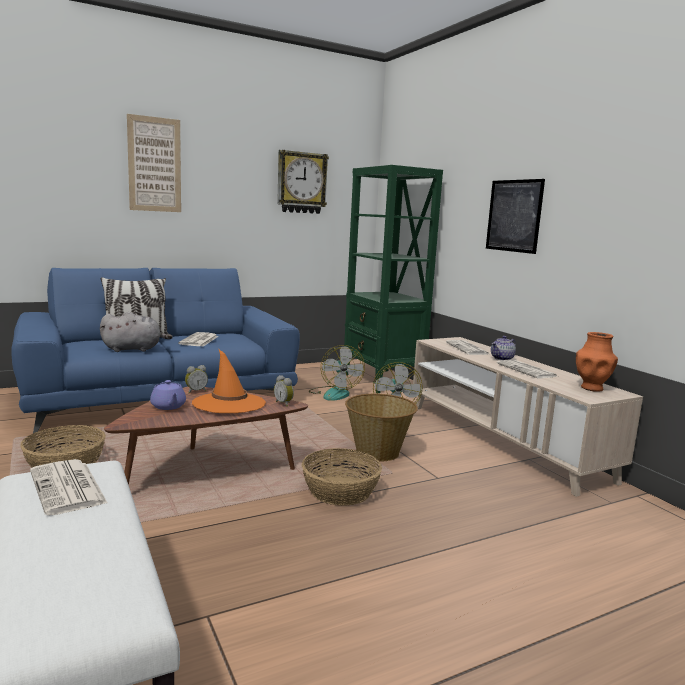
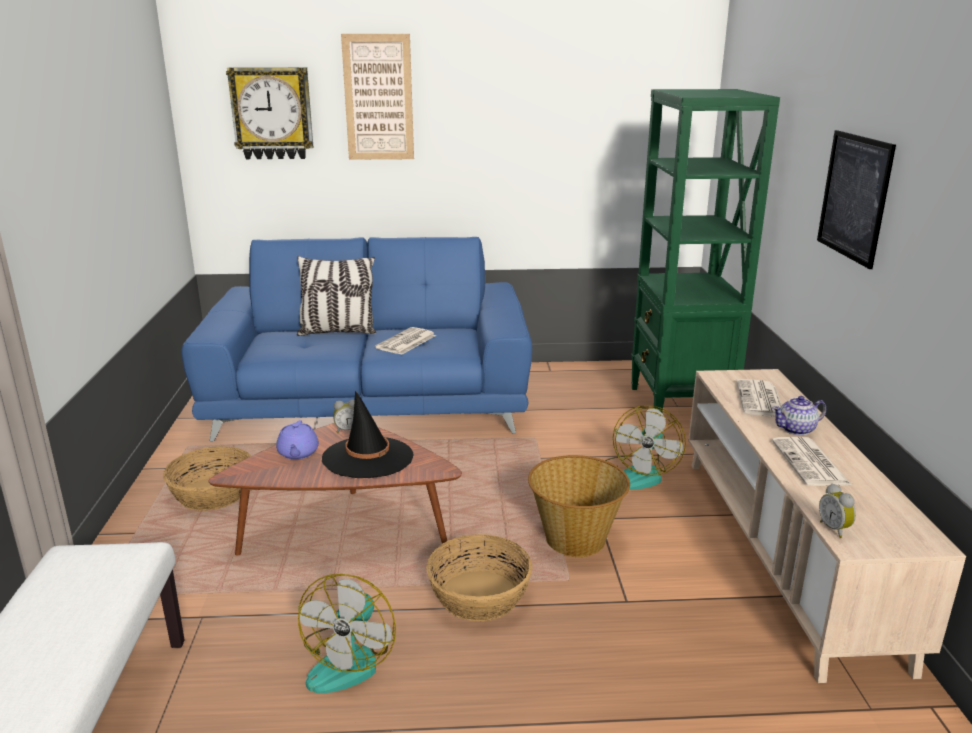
camera: 25 degrees right, 10 degrees up
newspaper [30,459,107,516] -> none
grey plush toy [100,312,173,352] -> none
orange hat [192,349,266,413] -> black hat [322,391,414,478]
alarm clock [274,375,294,407] -> alarm clock moved to [819,483,856,538]
wall clock [277,150,329,214] -> wall clock moved to [226,67,313,159]
fan [309,345,365,401] -> fan moved to [298,574,396,693]
orange vase [576,332,618,392] -> none

